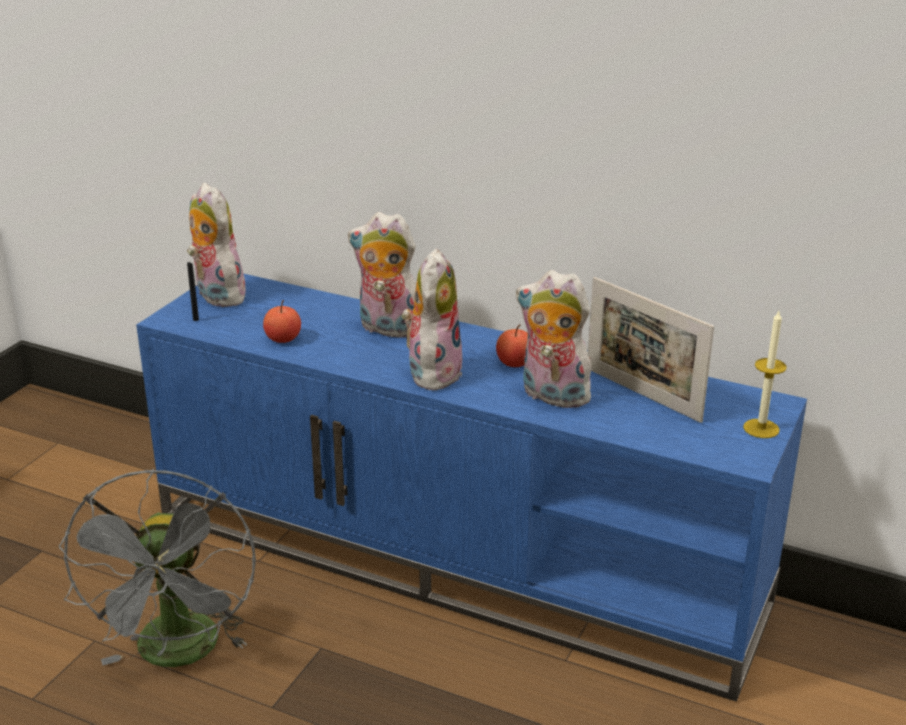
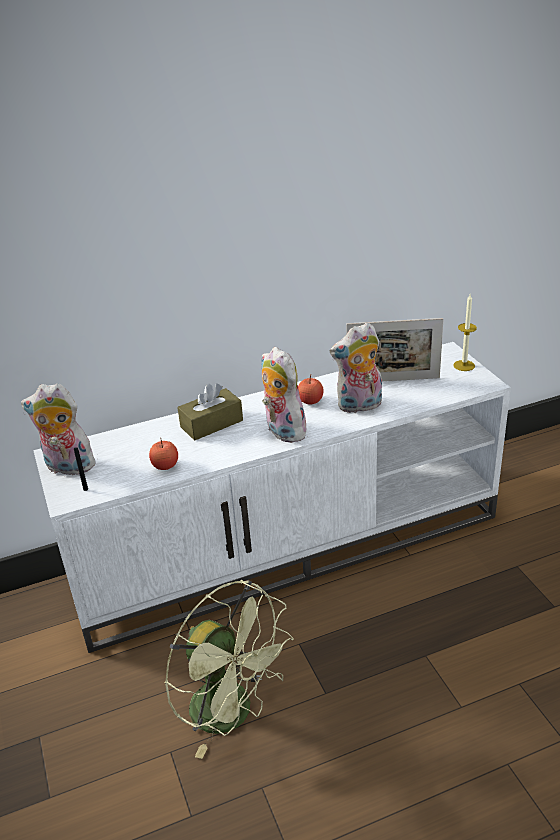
camera: 45 degrees left, 5 degrees up
grey fan [58,469,256,667] -> green fan [165,580,294,759]
blue tv stand [136,274,807,701] -> white tv stand [33,342,511,653]
plush toy [348,212,416,340] -> brown tissue box [177,383,243,440]

